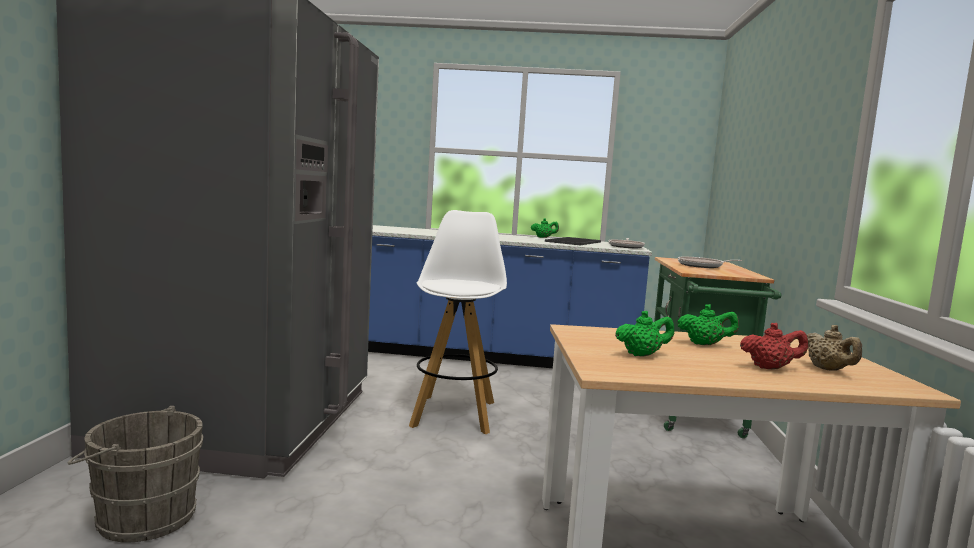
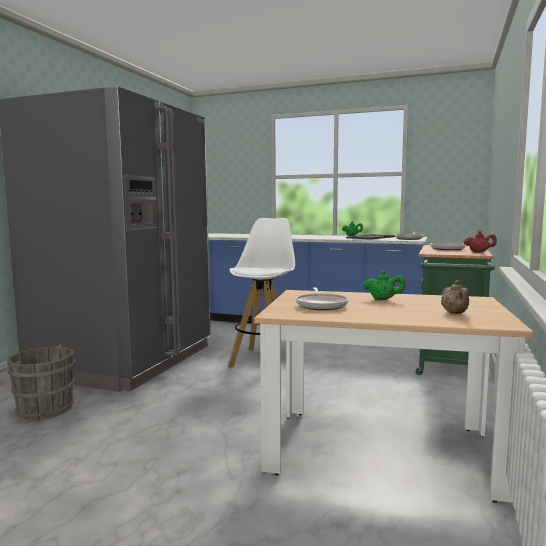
camera: 15 degrees right, 0 degrees up
green teapot [615,311,674,357] -> frying pan [296,287,349,310]
red teapot [740,323,808,370] -> red teapot moved to [464,231,497,253]

